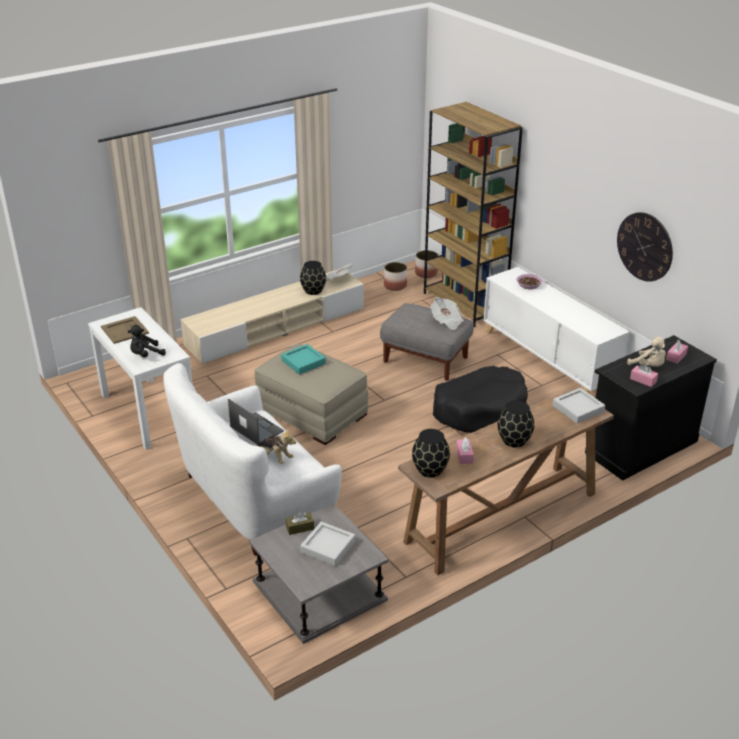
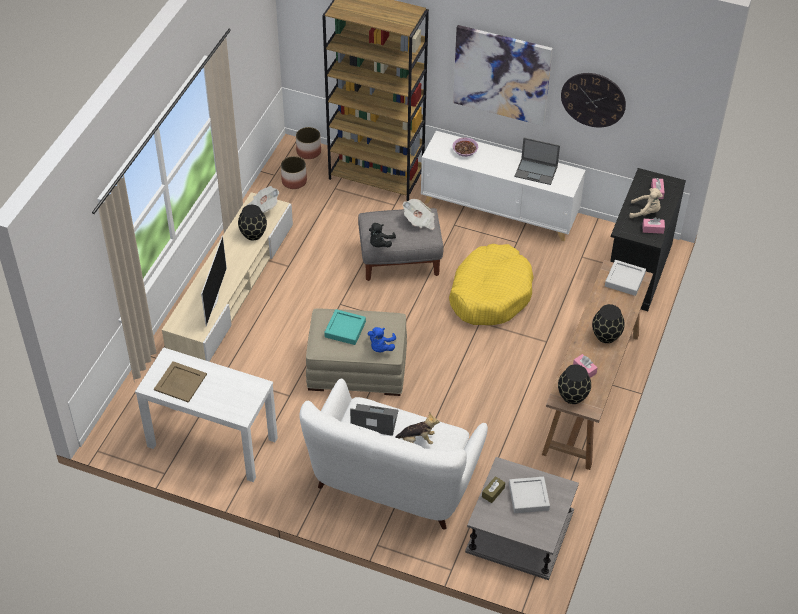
camera: 35 degrees left, 15 degrees up
black plush toy [128,325,166,357] -> black plush toy moved to [369,223,396,248]
black dog bed [433,366,528,433] -> yellow dog bed [449,244,534,325]
none -> television [201,235,227,327]
none -> blue plush toy [368,327,396,352]
none -> picture [453,25,553,126]
none -> laptop [514,138,560,185]

